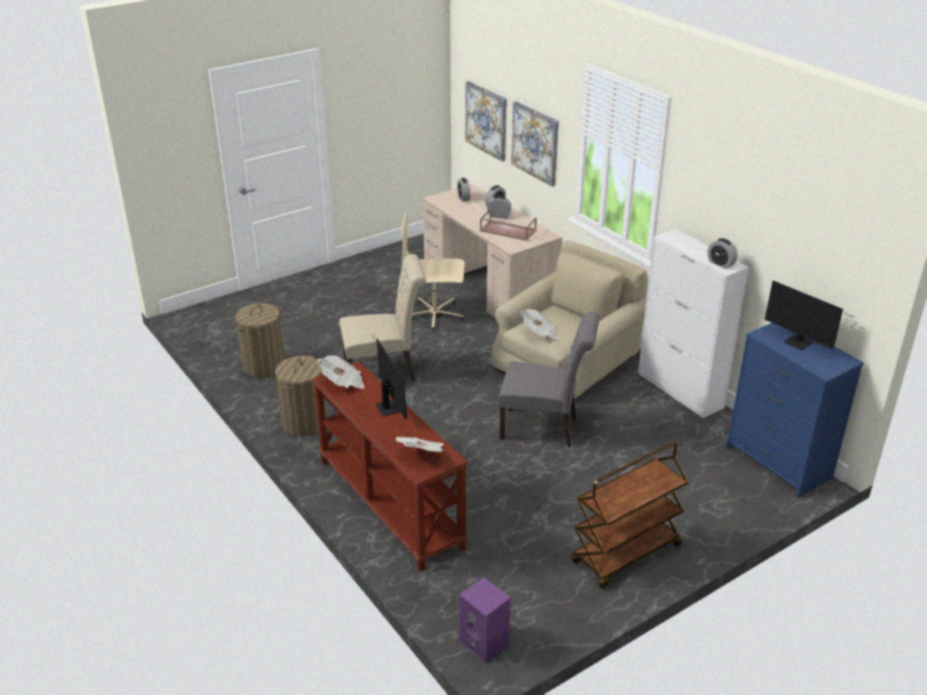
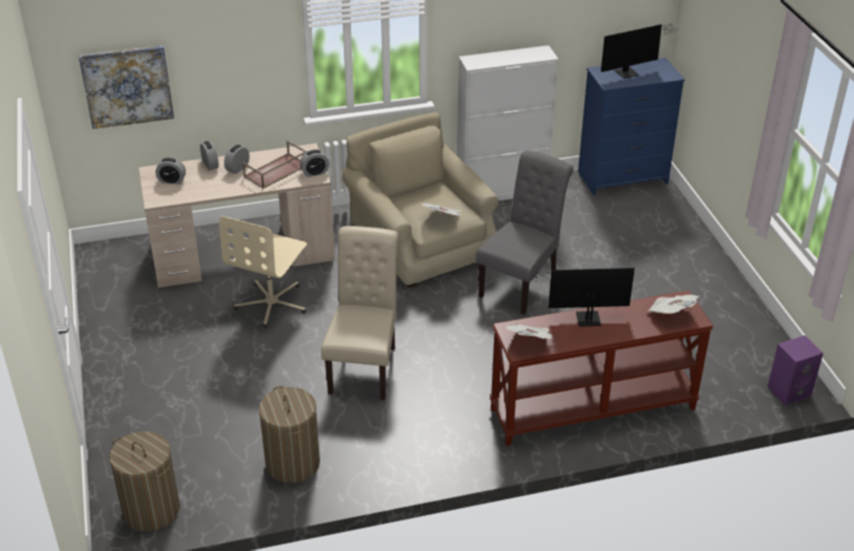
camera: 70 degrees left, 5 degrees up
laundry basket [275,355,327,437] -> laundry basket moved to [109,432,180,531]
picture [511,101,559,187] -> none
brown cart [571,442,688,589] -> none
alarm clock [707,238,738,269] -> alarm clock moved to [300,149,329,177]

